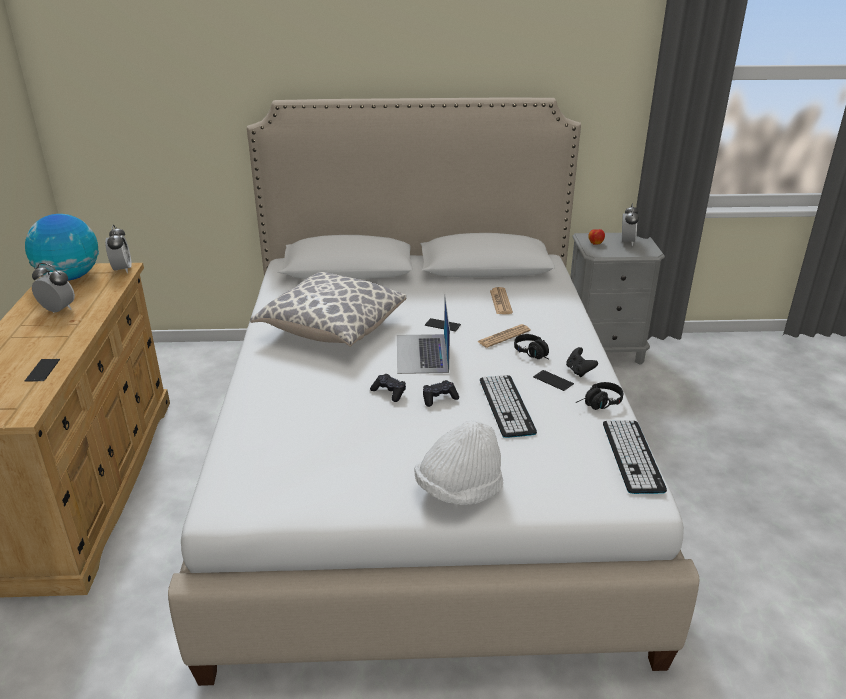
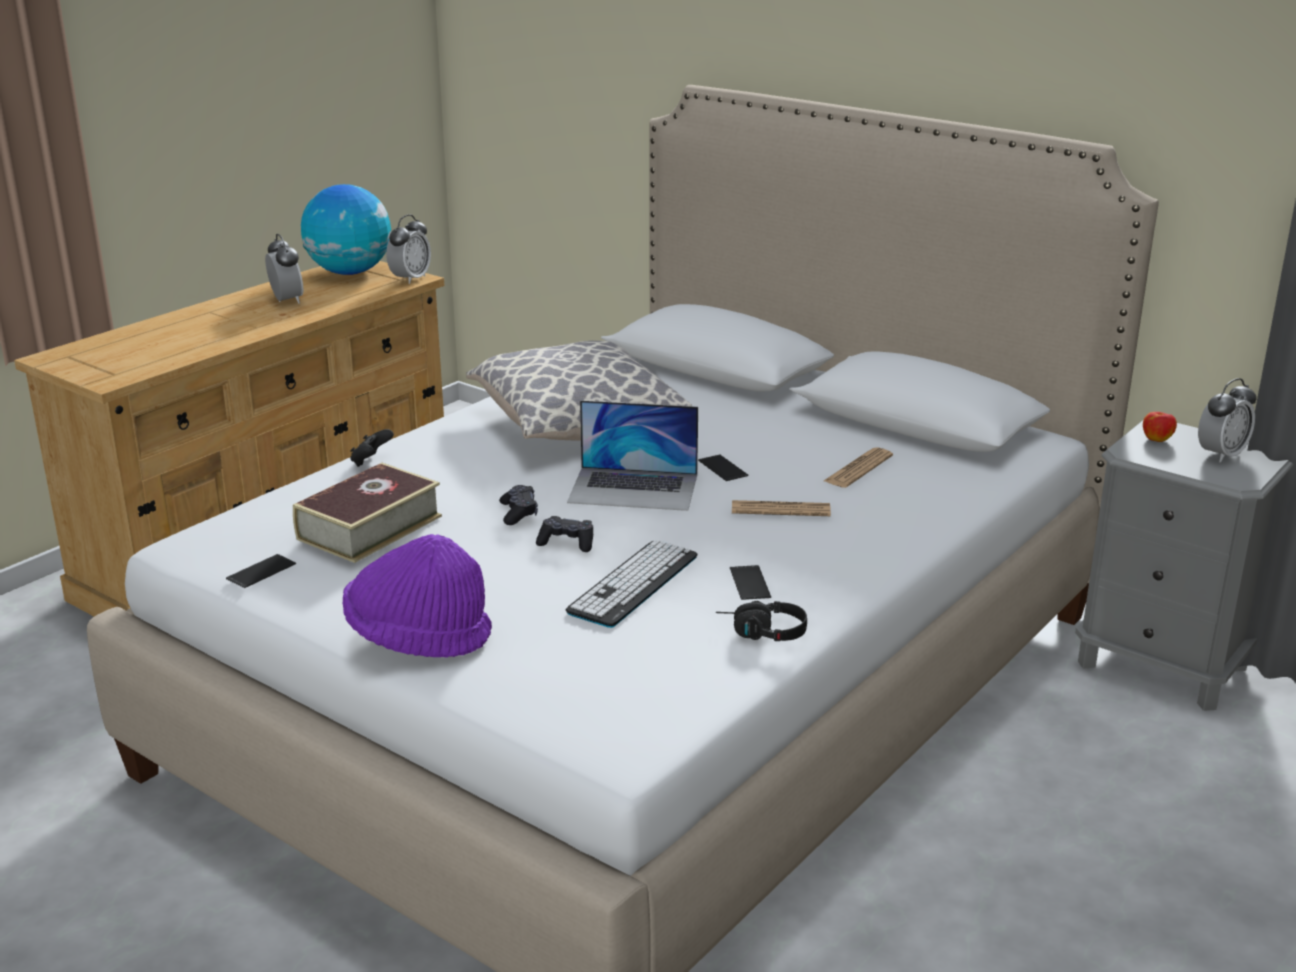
camera: 40 degrees right, 5 degrees down
phone [25,359,60,382] -> phone moved to [226,554,296,588]
laptop [397,297,450,374] -> laptop turned 120 degrees counterclockwise [567,400,698,511]
white hat [414,420,503,505] -> purple hat [343,534,492,658]
black headphones [514,334,549,360] -> none
black game controller [566,347,598,377] -> black game controller moved to [350,429,394,467]
keyboard [603,420,667,494] -> none
none -> book [293,463,442,563]

